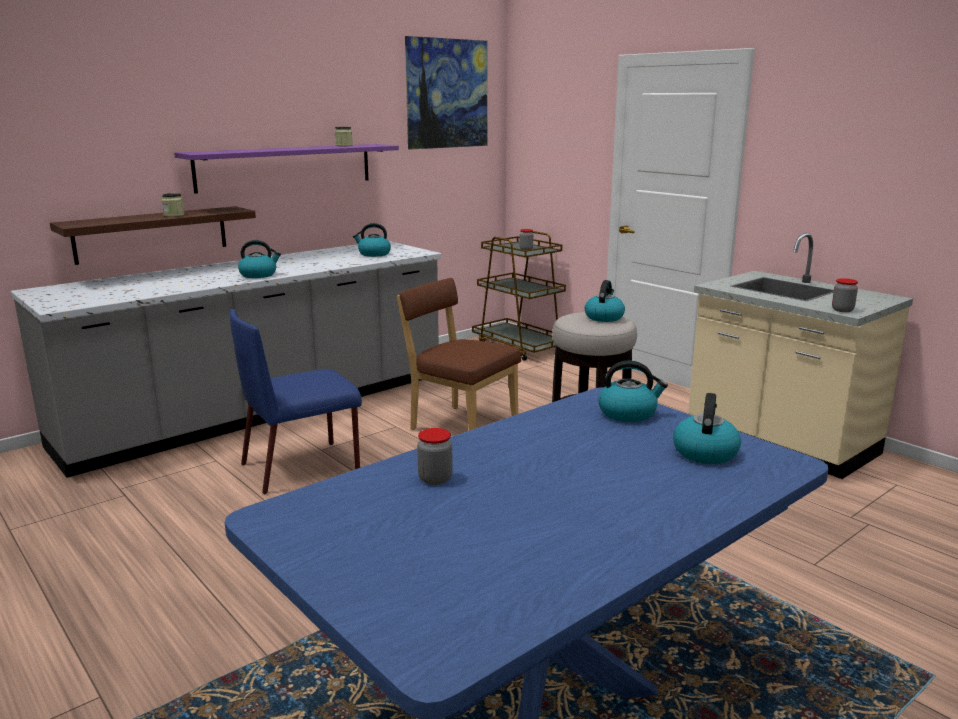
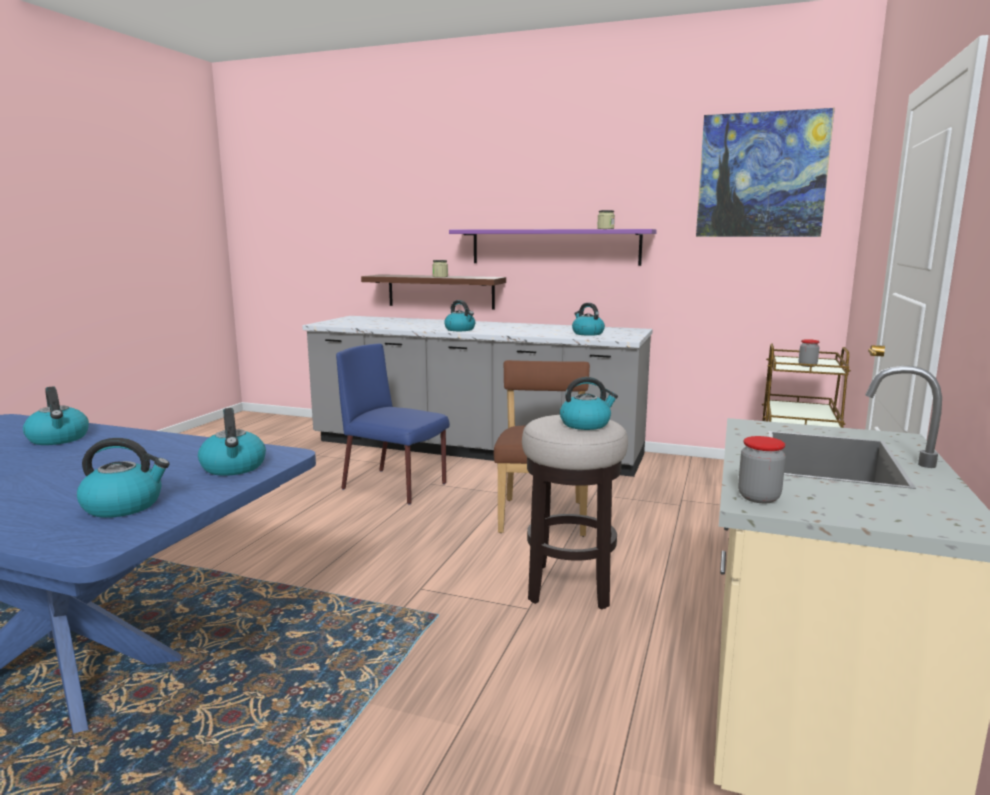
camera: 60 degrees right, 5 degrees down
jar [417,428,453,485] -> kettle [23,386,89,445]

